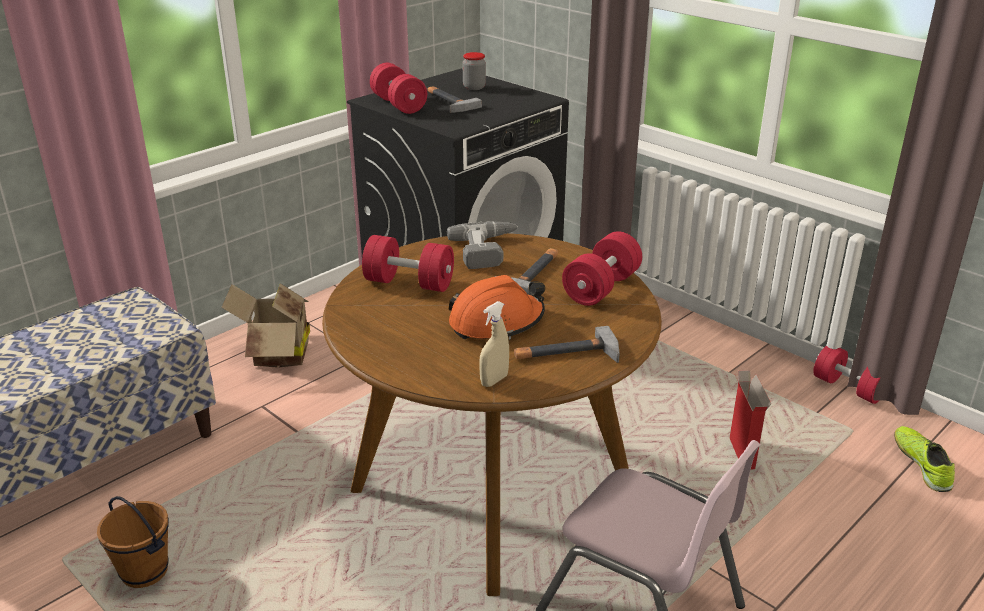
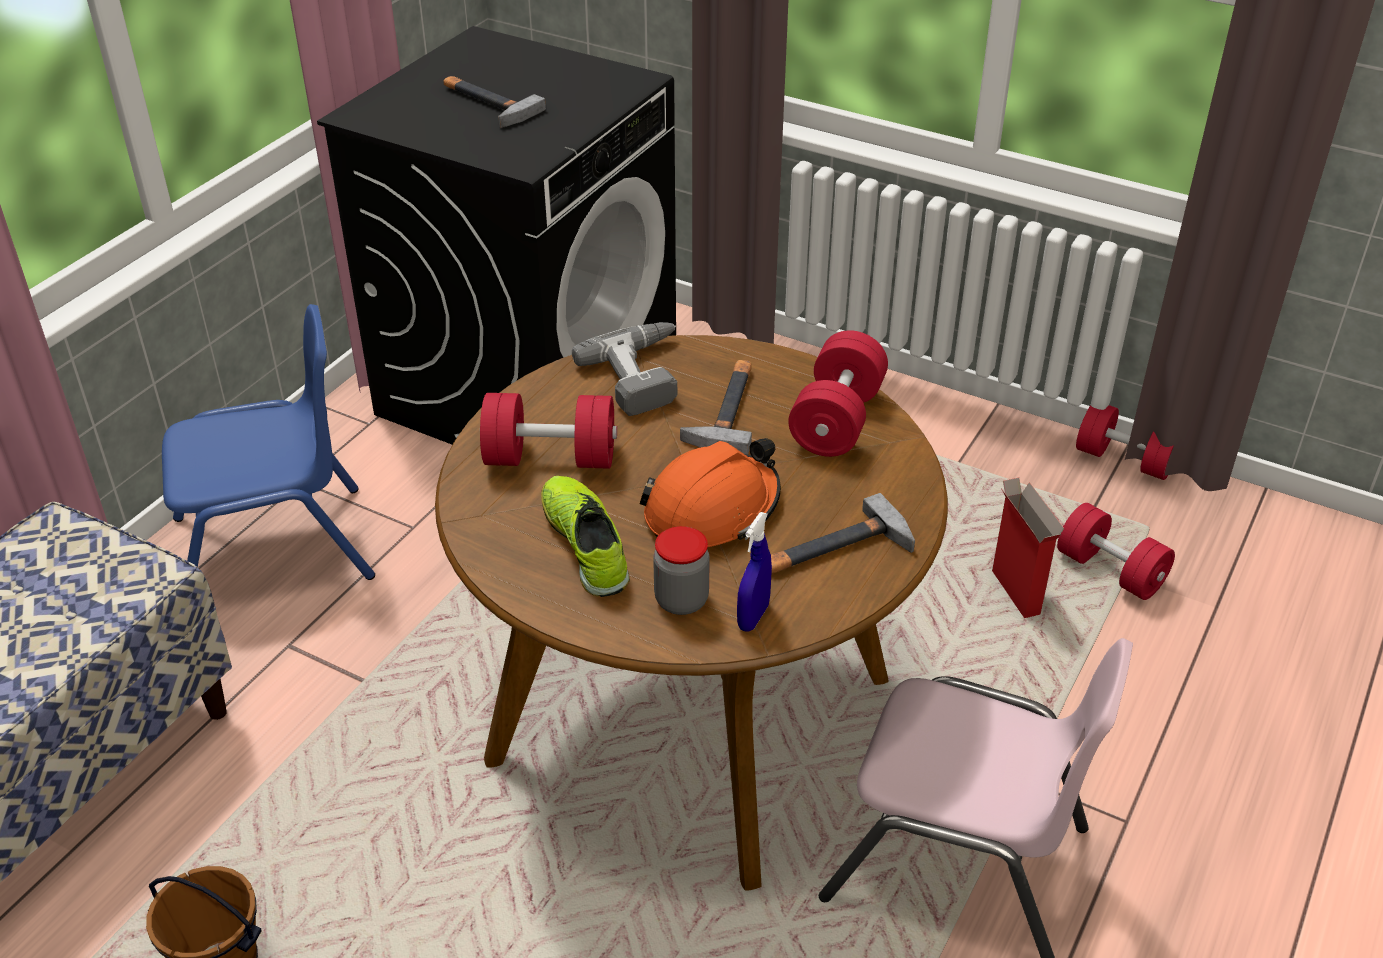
camera: 15 degrees left, 10 degrees up
cardboard box [221,283,310,367] -> blue chair [162,304,375,580]
red dumbbell [370,63,427,114] -> red dumbbell moved to [1057,503,1175,600]
jar [462,52,486,90] -> jar moved to [653,526,710,615]
beige spray bottle [479,301,509,387] -> blue spray bottle [737,512,772,632]
shoe [894,426,955,492] -> shoe moved to [541,476,629,597]

